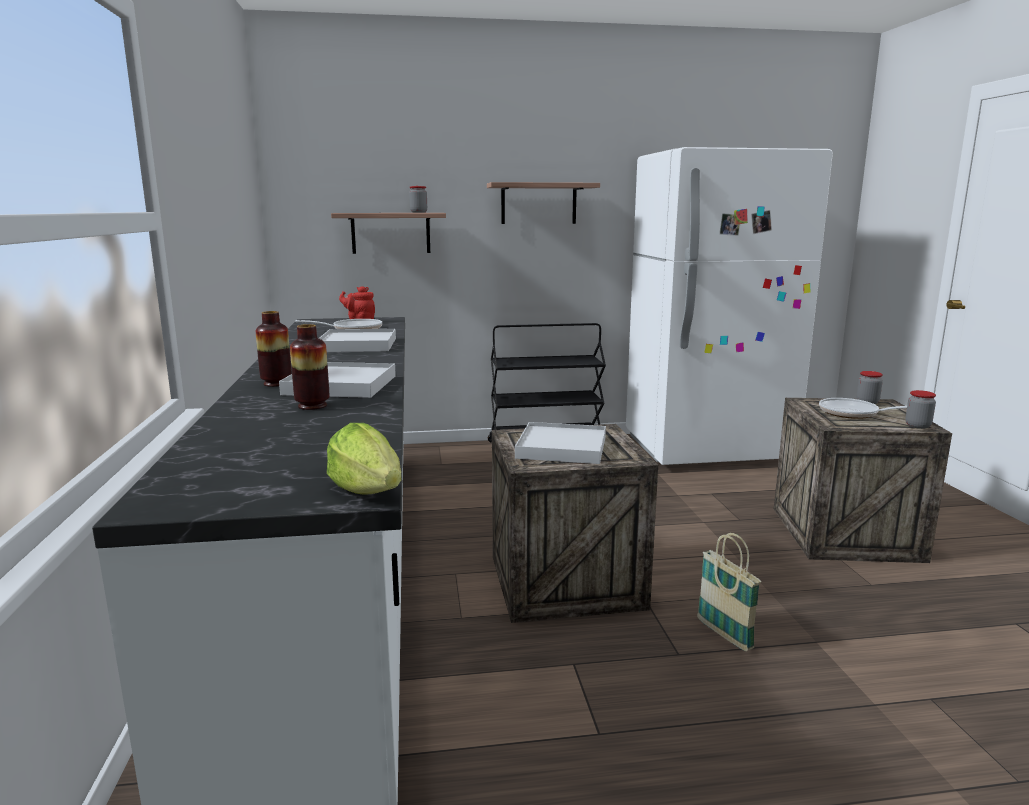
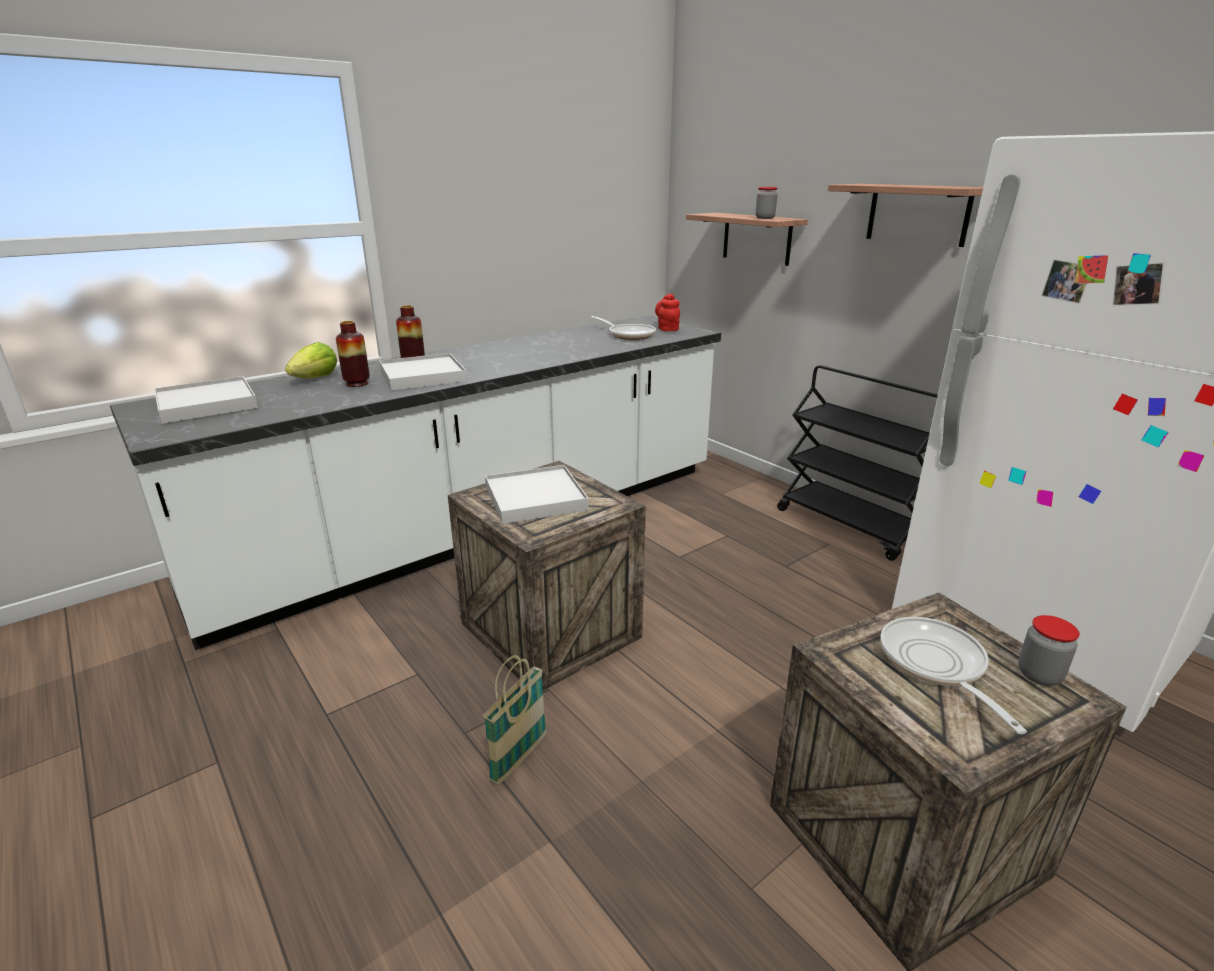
camera: 60 degrees right, 10 degrees up
white tray [319,329,396,352] -> white tray moved to [154,376,258,424]
lettuce [327,423,402,495] -> lettuce moved to [285,342,337,378]
jar [905,390,936,429] -> none

